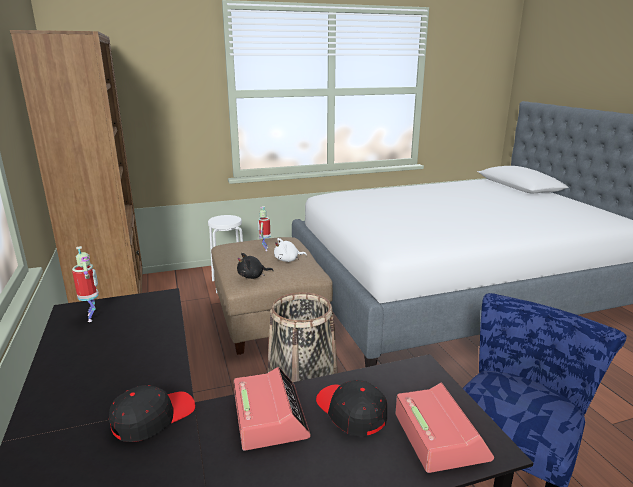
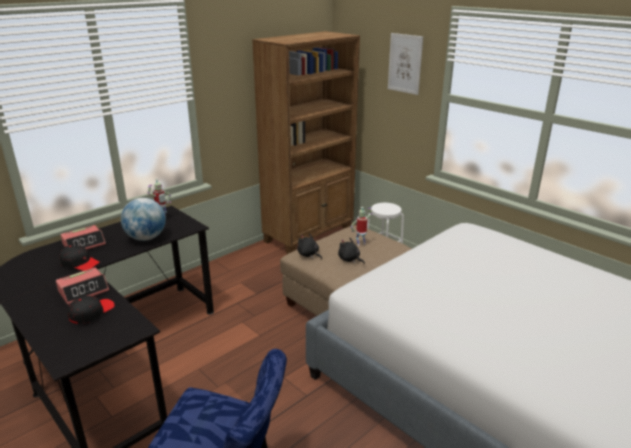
camera: 65 degrees right, 5 degrees up
basket [267,292,338,382] -> none
white plush toy [274,238,307,262] -> black plush toy [338,238,365,264]
alarm clock [395,382,494,473] -> alarm clock moved to [61,225,106,249]
none -> globe [121,198,166,241]
none -> picture [388,33,423,95]

